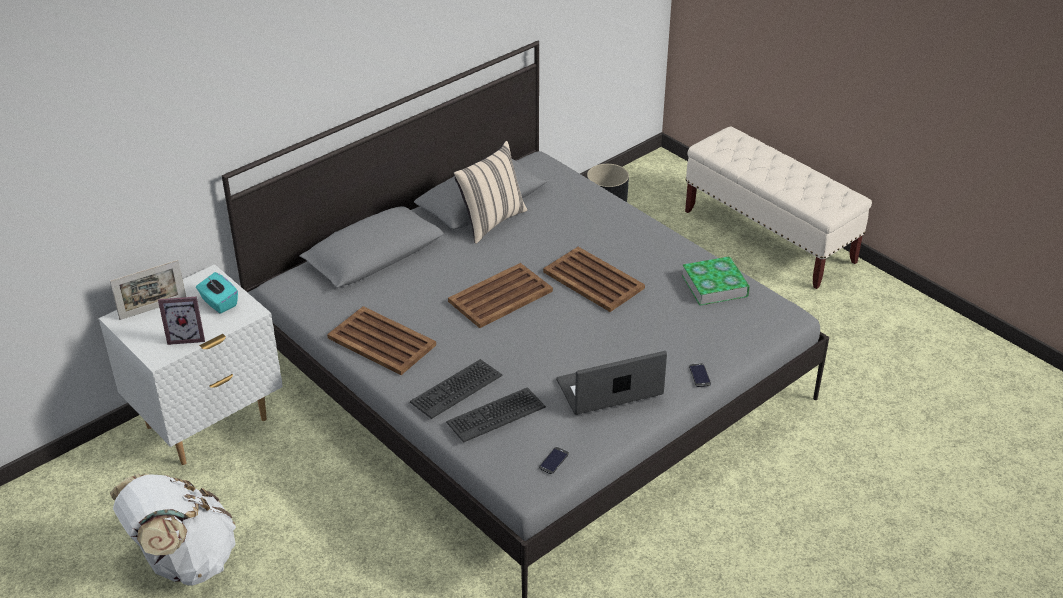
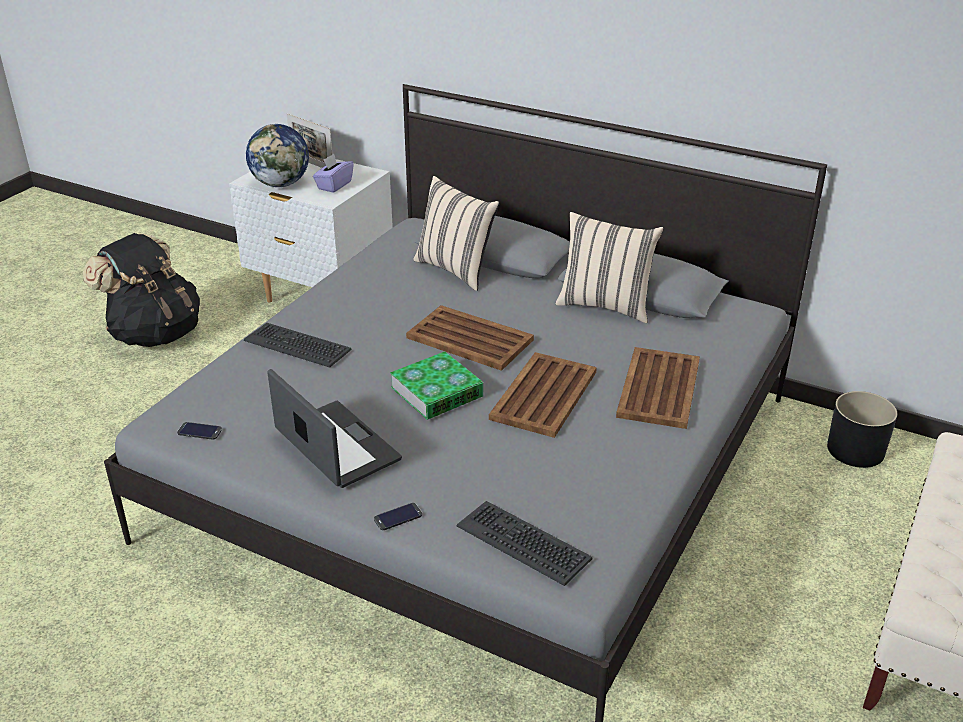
camera: 70 degrees right, 5 degrees down
white backpack [110,474,236,586] -> black backpack [83,233,200,347]
picture frame [158,297,205,345] -> globe [246,124,309,187]
turquoise tissue box [196,272,238,314] -> purple tissue box [313,154,354,193]
brown tray [327,306,436,375] -> brown tray moved to [616,347,700,429]
keyboard [446,387,546,443] -> keyboard moved to [456,501,593,586]
book [682,256,750,306] -> book moved to [390,352,483,420]
none -> beige pillow [413,176,500,291]

